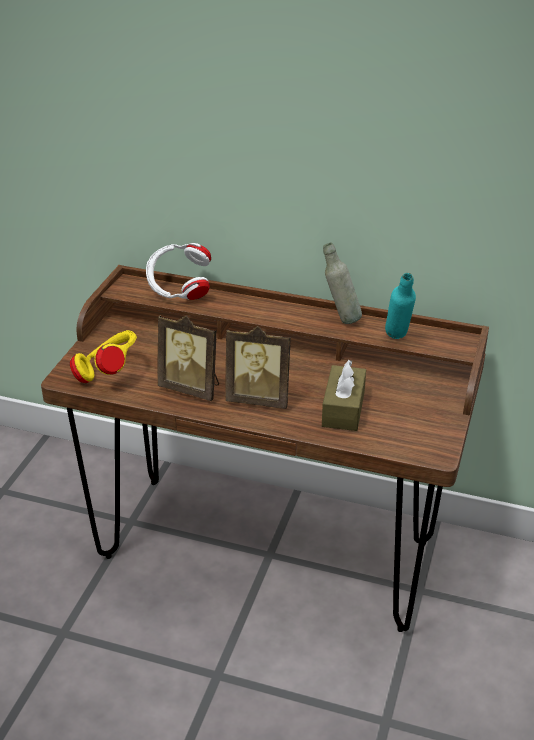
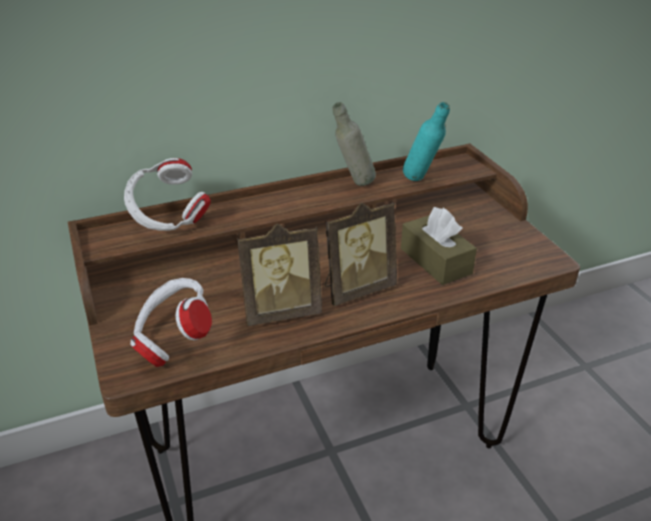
camera: 40 degrees left, 0 degrees up
yellow headphones [70,330,137,383] -> white headphones [130,278,212,367]

